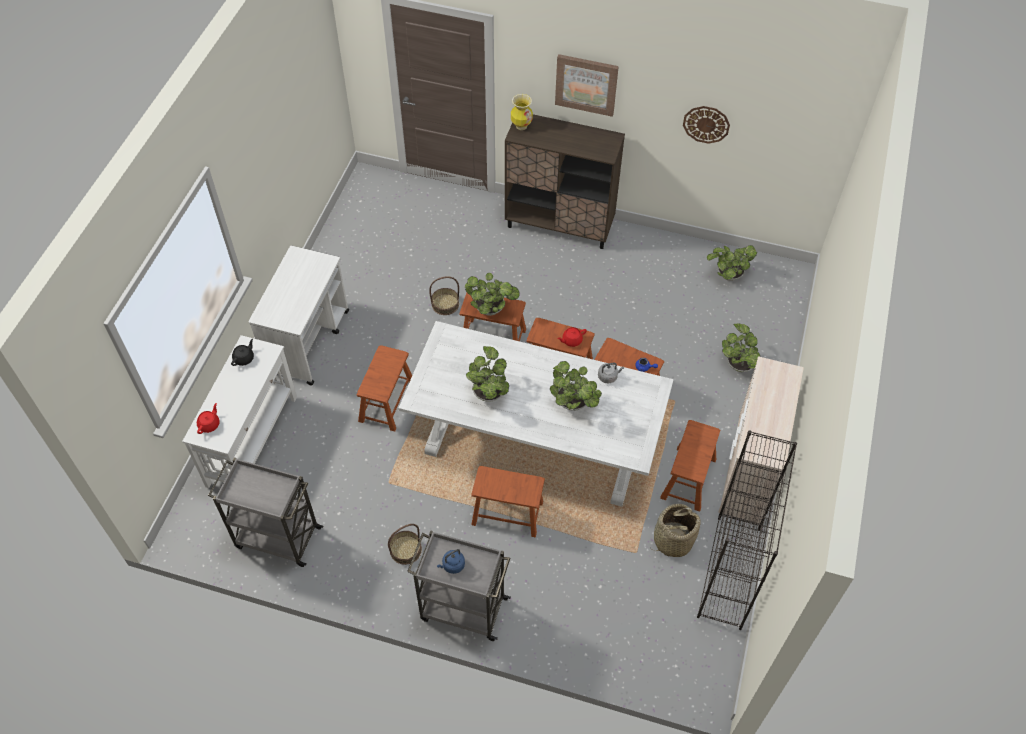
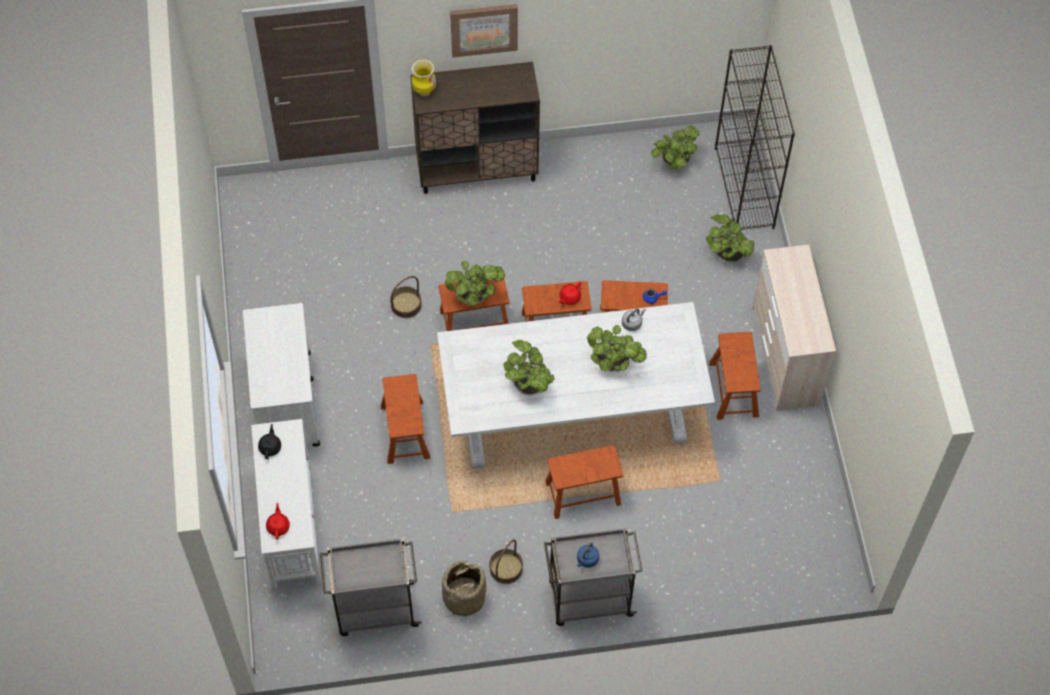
camera: 25 degrees left, 5 degrees up
basket [653,504,701,557] -> basket moved to [442,561,486,617]
wall clock [683,106,730,144] -> none
black bookcase [697,431,797,630] -> black bookcase moved to [715,45,795,230]

